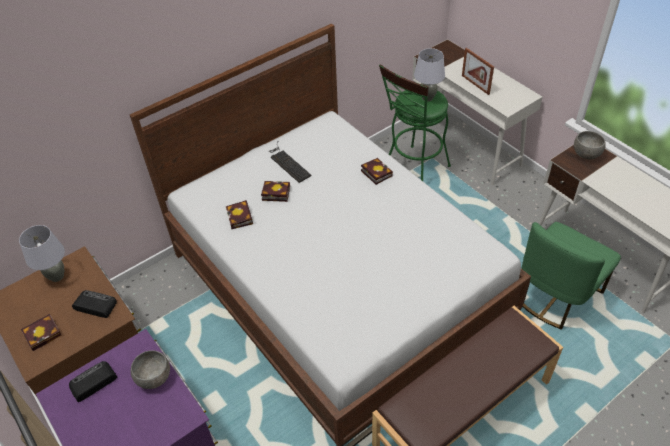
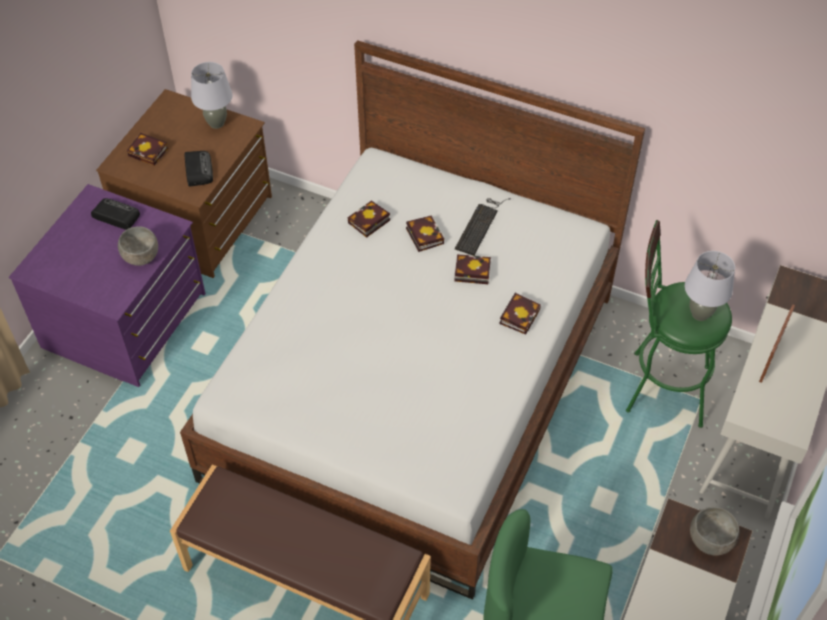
camera: 60 degrees right, 5 degrees up
none -> book [454,254,491,284]

